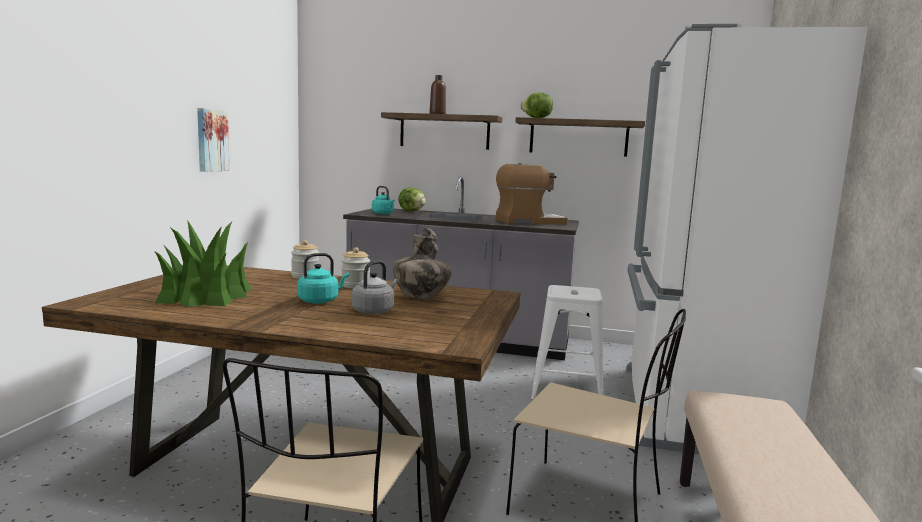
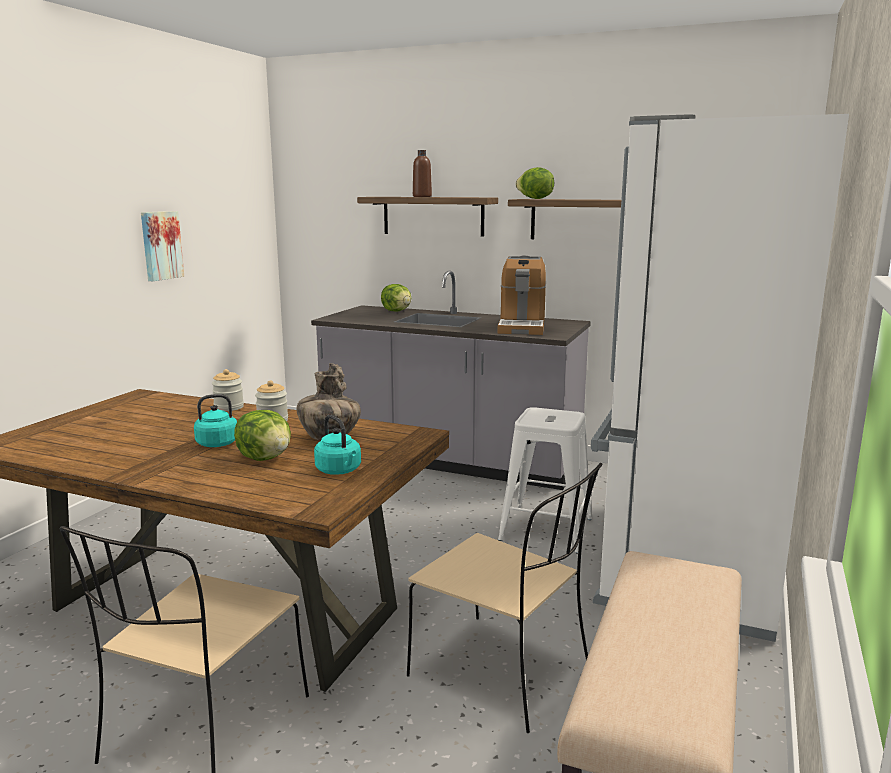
camera: 10 degrees right, 5 degrees up
potted plant [154,220,252,307] -> none
grey kettle [352,261,398,314] -> lettuce [234,410,291,461]
turquoise kettle [372,186,394,214] -> turquoise kettle moved to [314,415,361,475]
coffee machine [496,163,567,225] -> coffee machine turned 105 degrees clockwise [498,255,546,335]

